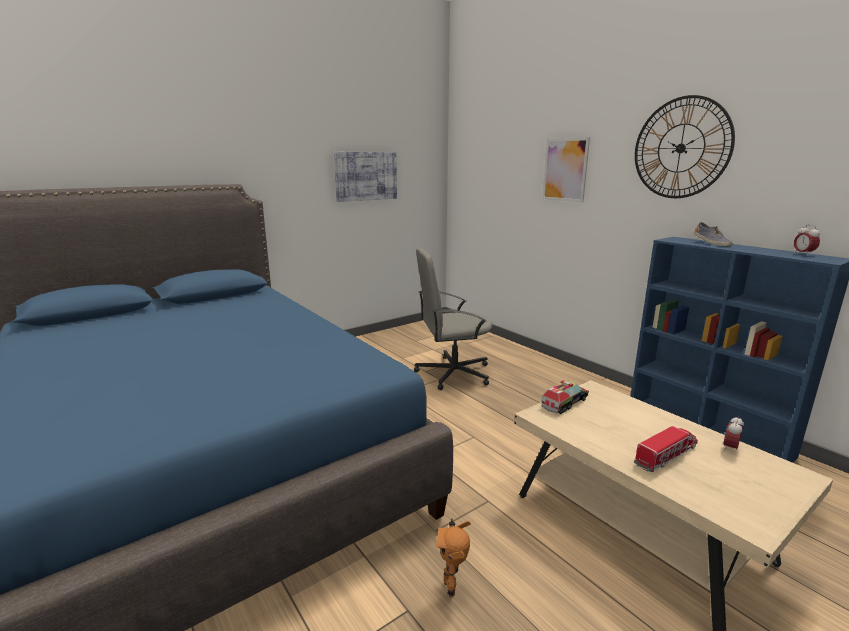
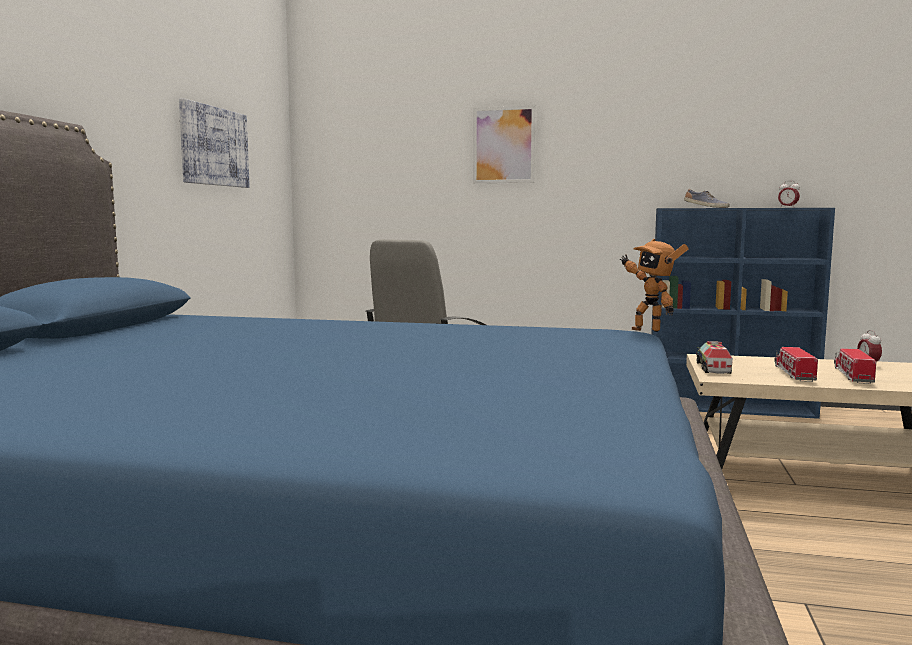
camera: 40 degrees left, 10 degrees down
toy robot [436,518,471,597] -> toy robot moved to [620,239,689,332]
wall clock [635,95,735,198] -> none
none -> toy truck [774,347,818,382]

